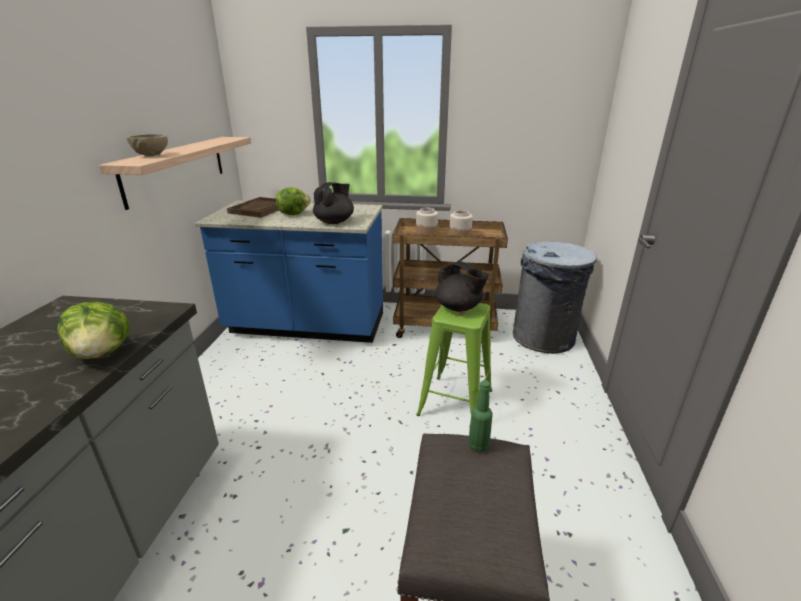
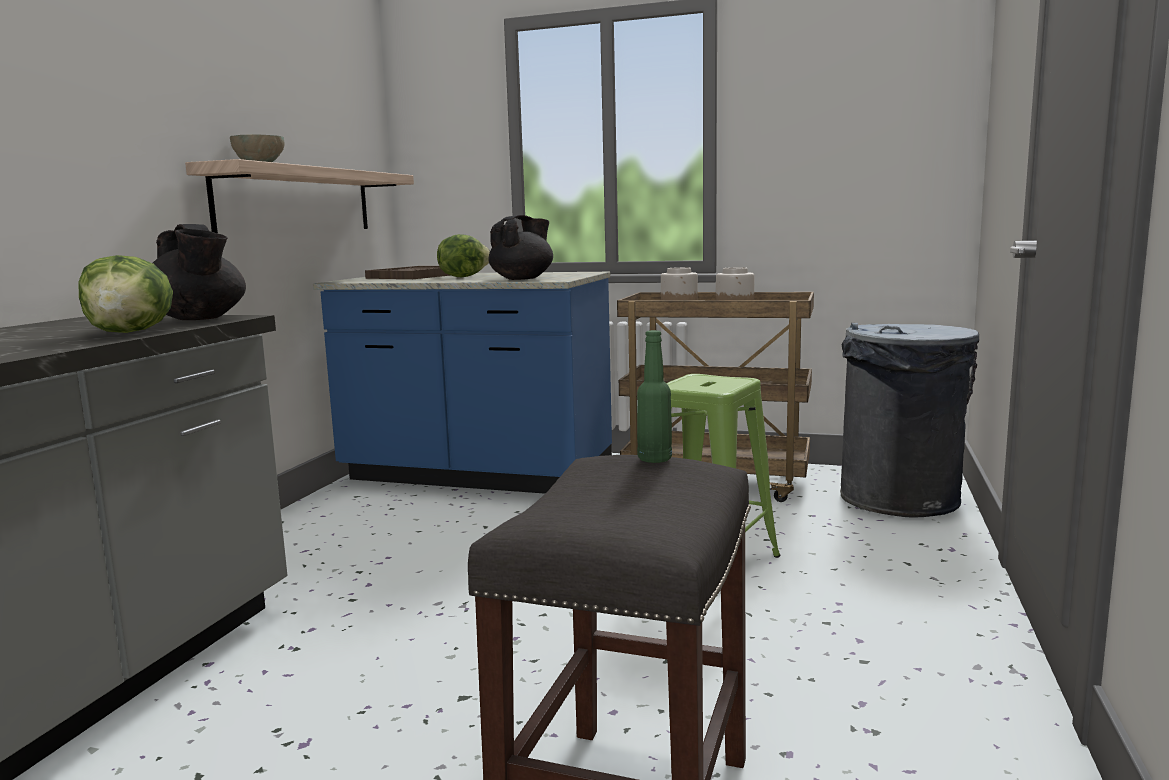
camera: 10 degrees right, 15 degrees down
black teapot [435,262,489,312] -> black teapot moved to [153,224,246,320]

